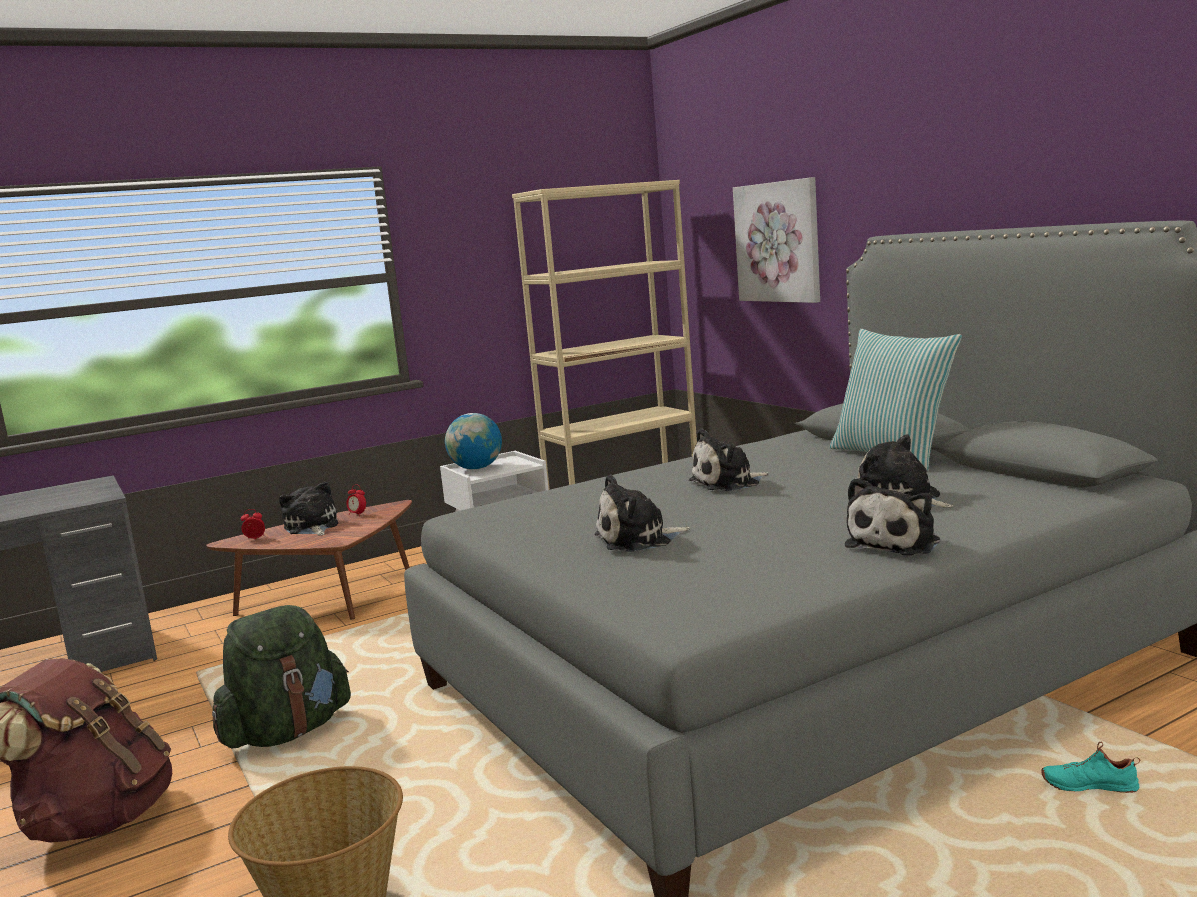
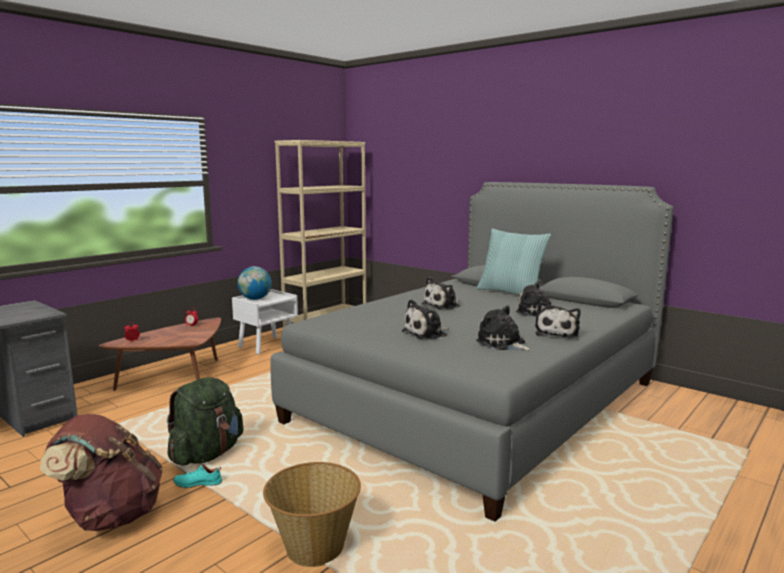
camera: 20 degrees left, 0 degrees up
plush toy [279,482,338,536] -> plush toy moved to [476,305,533,351]
picture [733,177,820,303] -> none
turquoise shoe [1041,742,1140,793] -> turquoise shoe moved to [173,460,222,488]

